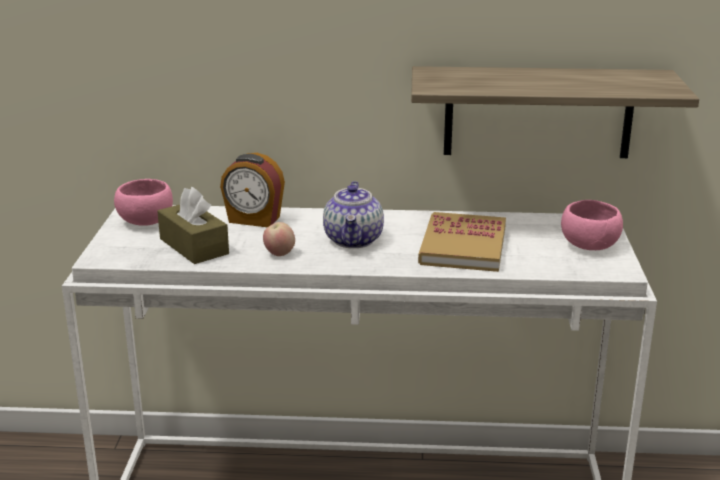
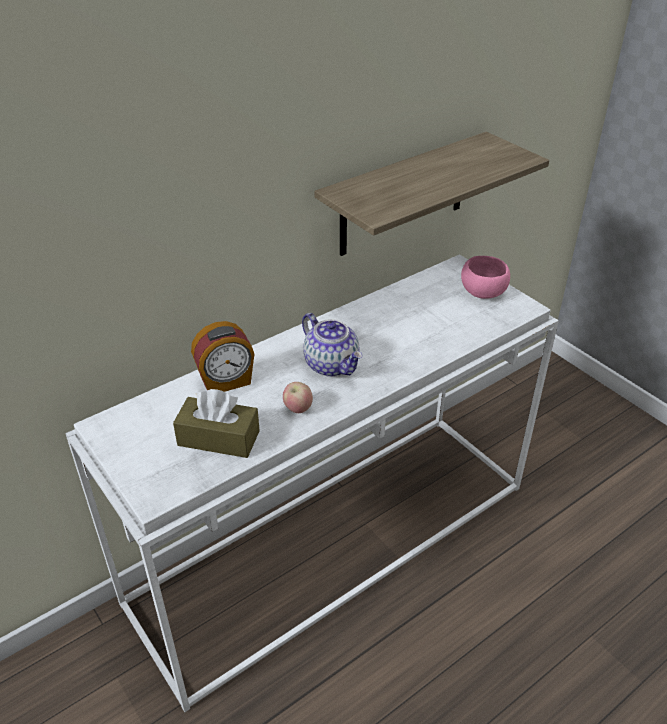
camera: 40 degrees left, 15 degrees up
pink bowl [114,179,173,226] -> none
book [418,212,506,272] -> none

